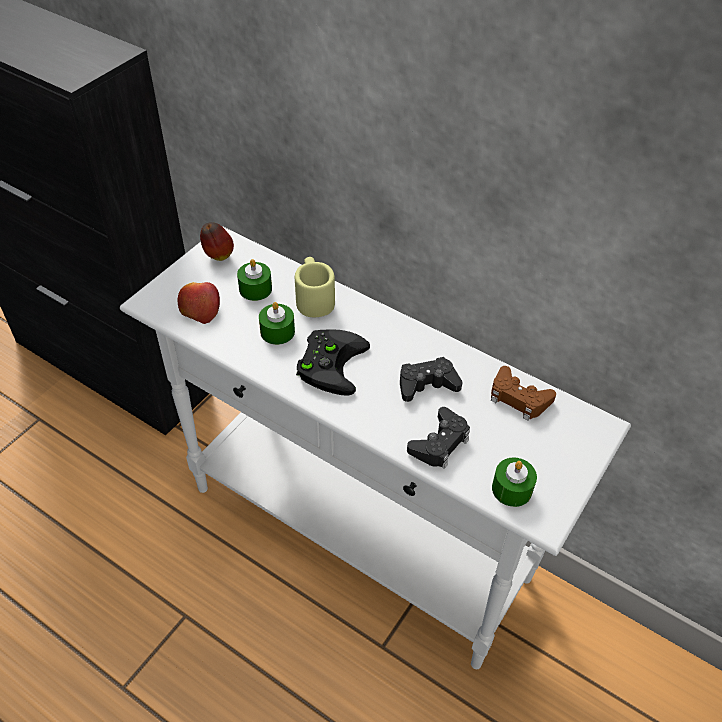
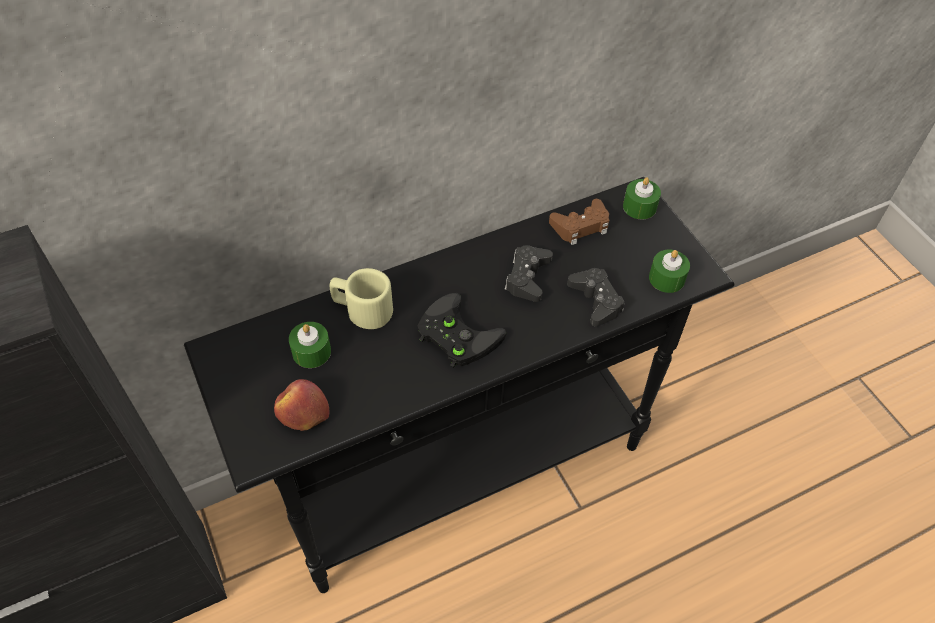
camera: 60 degrees left, 5 degrees up
white console table [120,226,631,669] -> black console table [184,177,735,593]
apple [200,222,234,261] -> none
green candle [259,302,295,345] -> green candle moved to [623,177,661,219]

